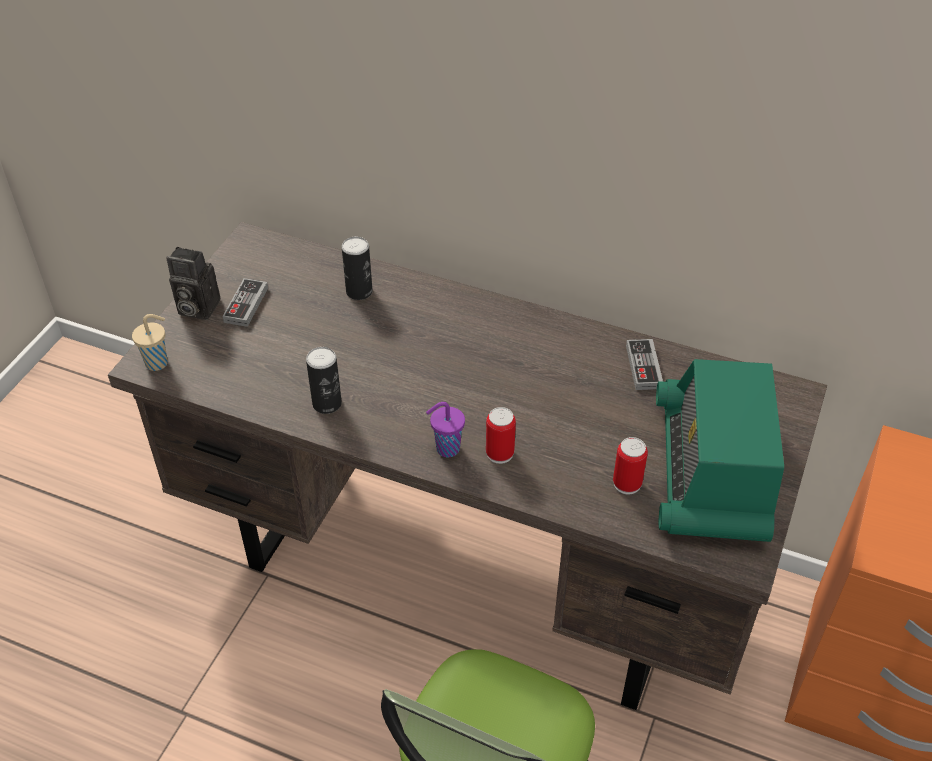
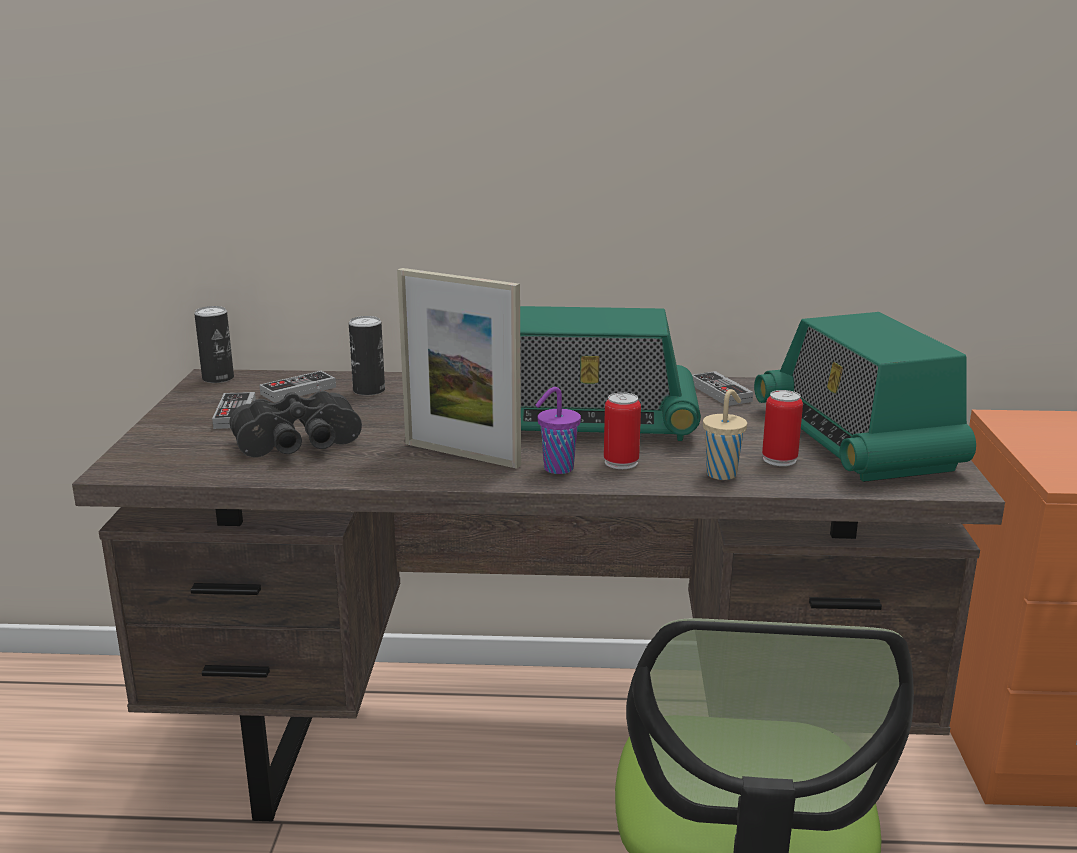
camera: 20 degrees left, 25 degrees down
beige cup [132,314,168,371] -> beige cup moved to [703,389,747,480]
camera [166,247,220,320] -> none
can [306,347,342,414] -> can moved to [194,306,234,383]
none -> black binoculars [230,391,362,457]
none -> game controller [259,371,336,402]
none -> picture frame [397,268,521,469]
none -> radio [520,306,701,441]

